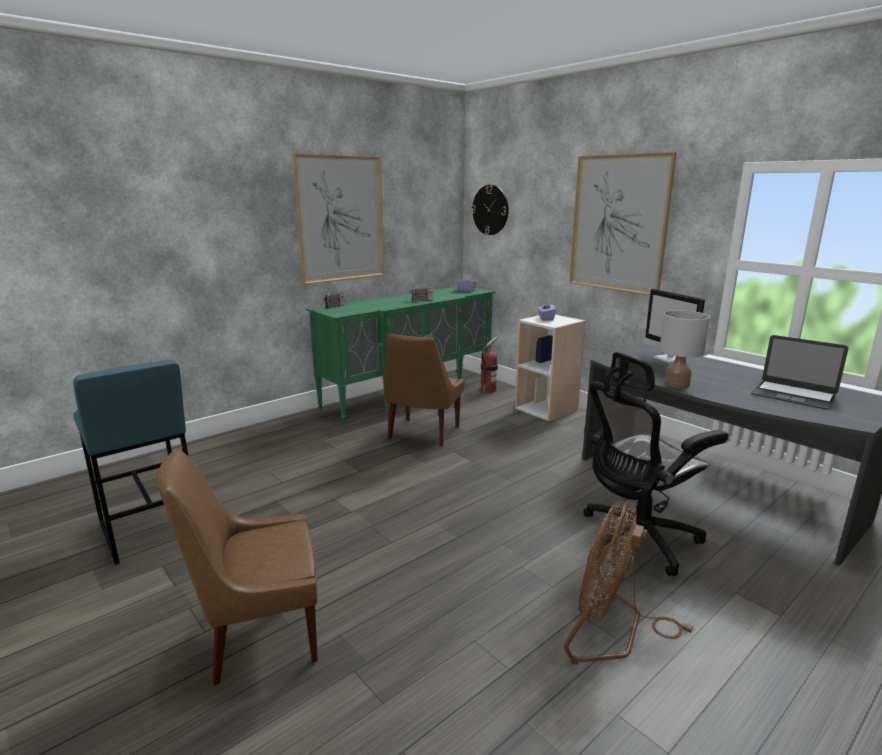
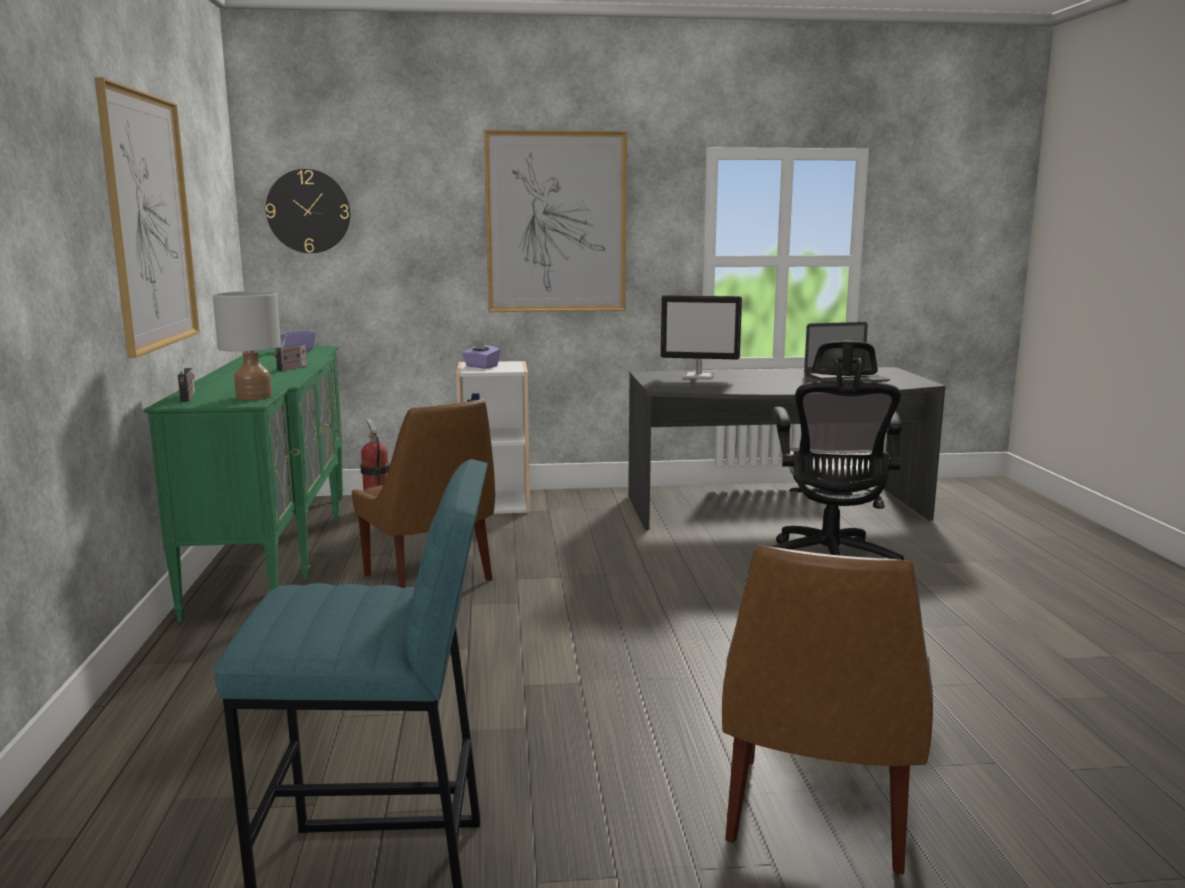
camera: 55 degrees left, 5 degrees down
brown fan [564,501,695,665] -> none
grey table lamp [659,310,710,388] -> grey table lamp moved to [213,291,281,400]

